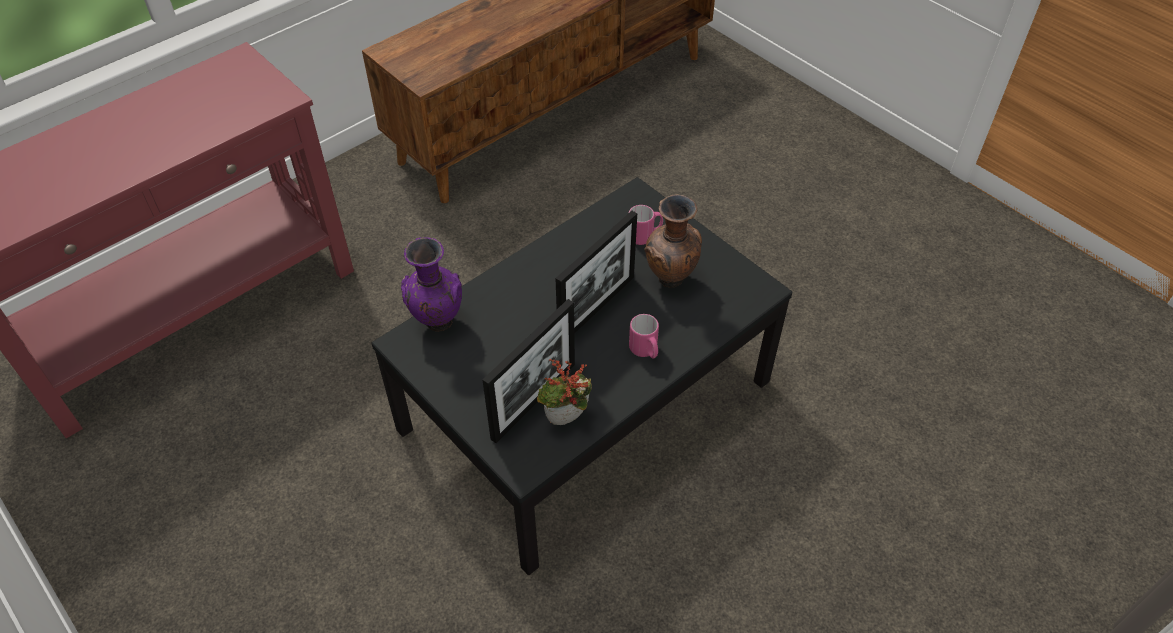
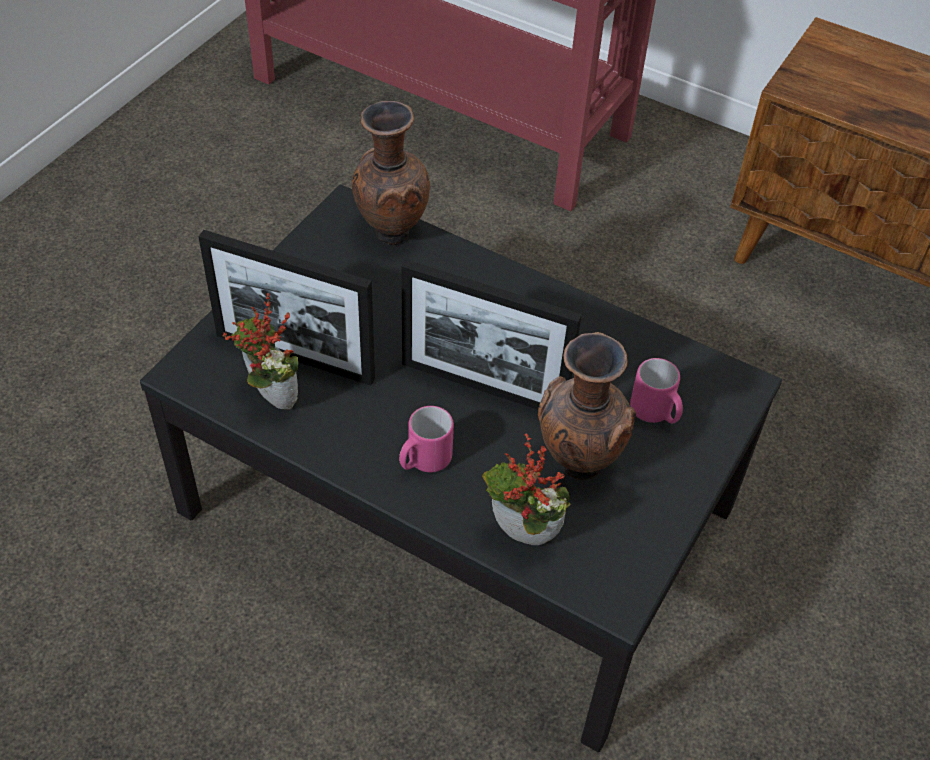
camera: 70 degrees right, 0 degrees up
purple vase [401,237,462,331] -> brown vase [352,101,430,245]
none -> potted plant [482,433,571,545]

